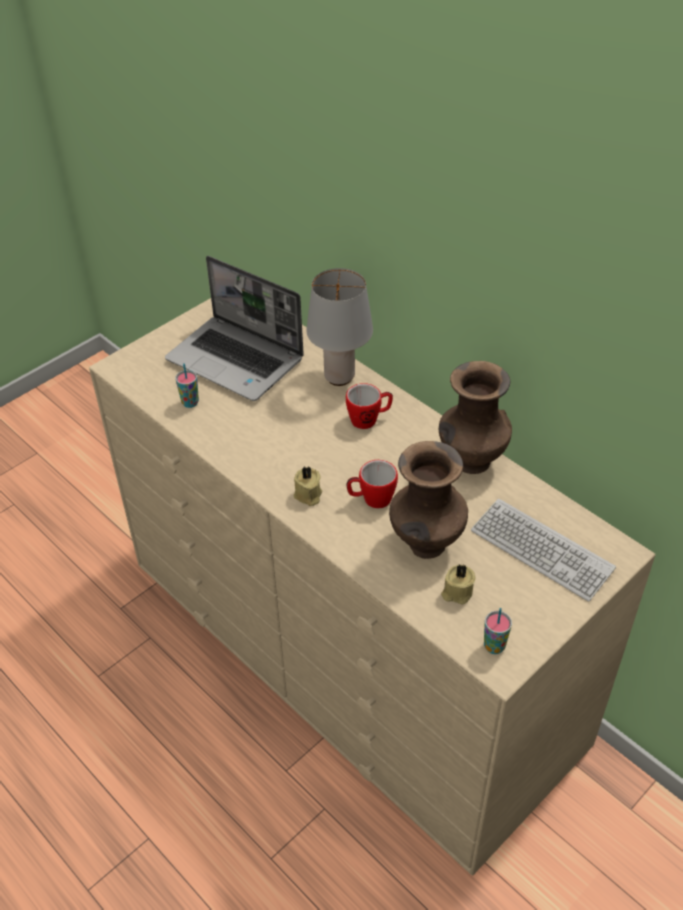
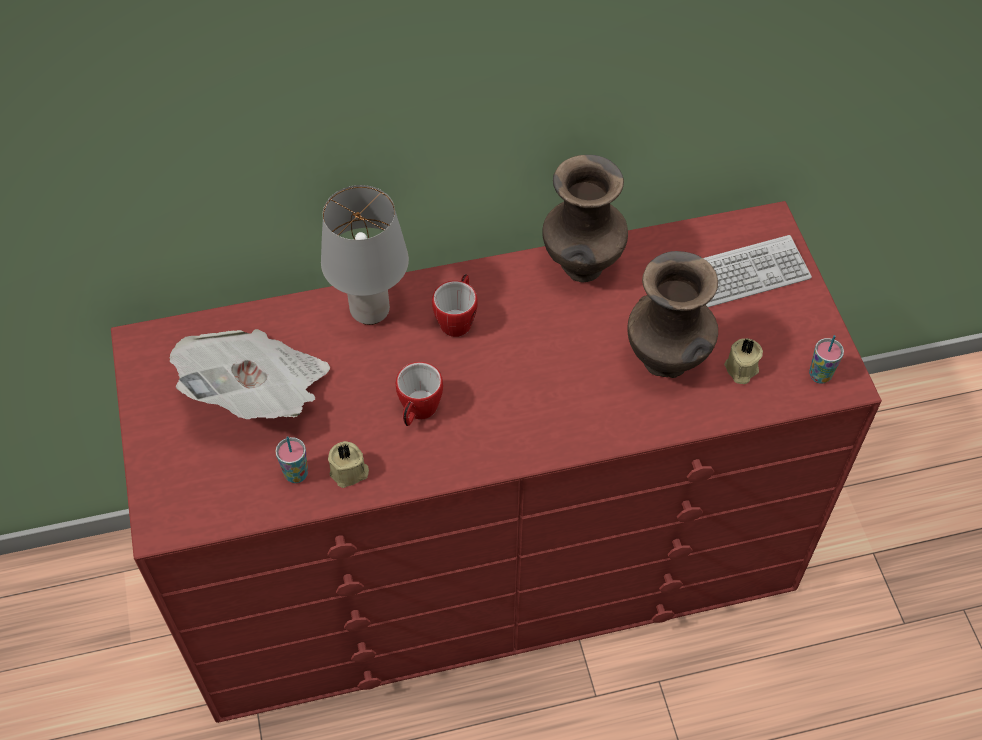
camera: 60 degrees left, 10 degrees up
beige dresser [89,298,655,875] -> red dresser [111,201,882,723]
laptop [165,256,304,401] -> newspaper [169,329,330,419]
beige candle [294,467,322,506] -> beige candle moved to [328,441,369,488]
mug [346,460,398,508] -> mug moved to [396,362,443,426]

